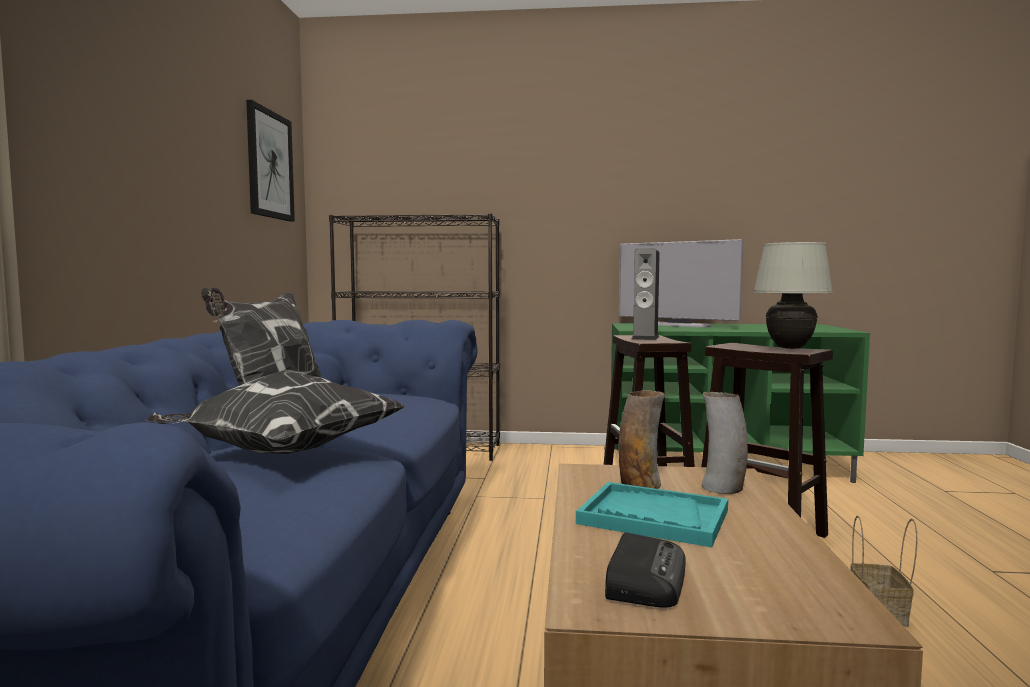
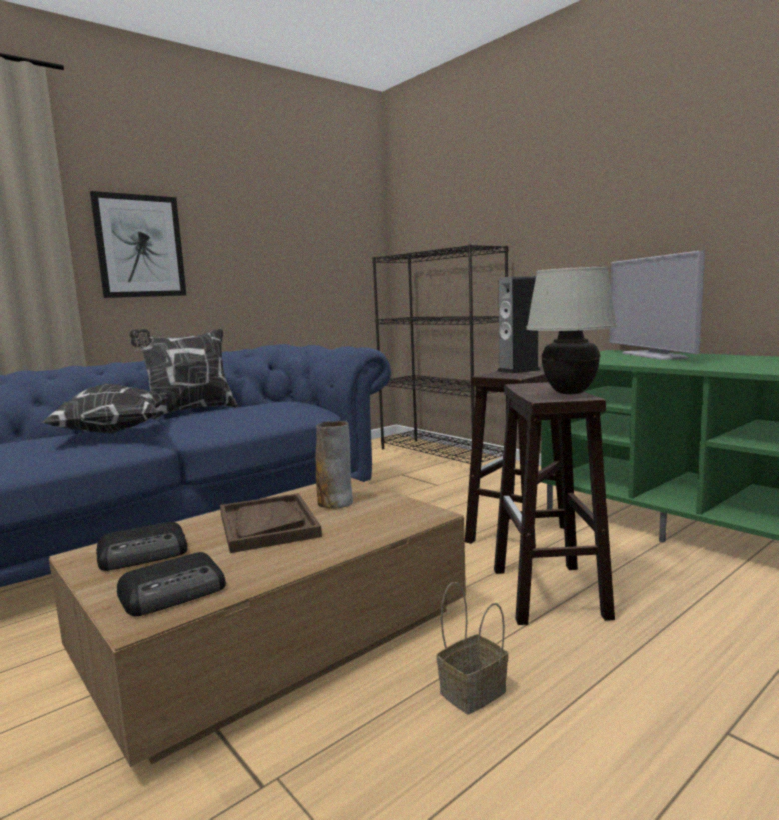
camera: 45 degrees right, 5 degrees up
picture [246,100,295,221] -> picture moved to [90,191,186,298]
turquoise tray [576,482,728,547] -> brown tray [220,493,322,553]
vase [702,392,748,494] -> none
none -> radio [117,552,226,616]

